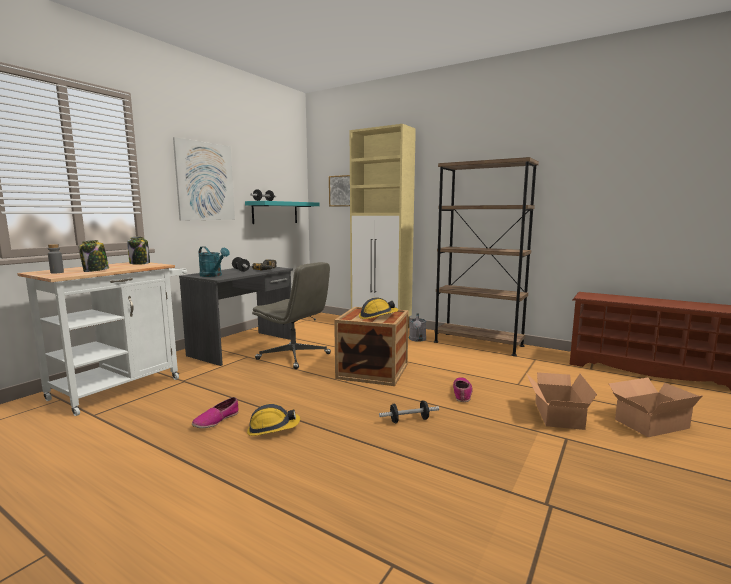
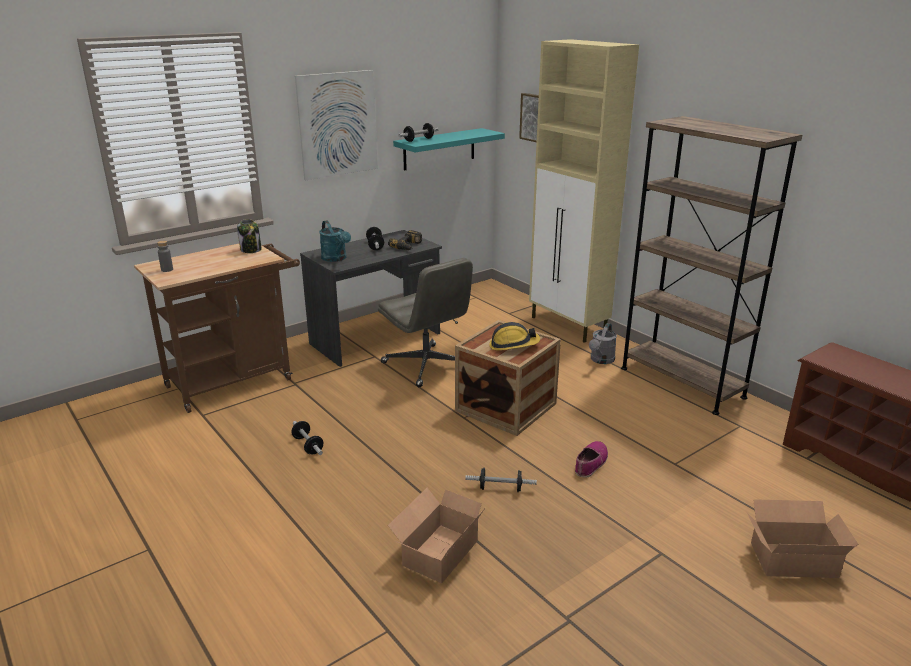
camera: 20 degrees right, 15 degrees up
white cart [17,262,187,416] -> brown cart [134,244,300,413]
jar [78,240,109,272] -> none
shoe [192,397,239,428] -> dumbbell [291,421,323,455]
hard hat [247,404,300,436] -> none
cardboard box [526,372,597,430] -> cardboard box moved to [388,488,486,583]

